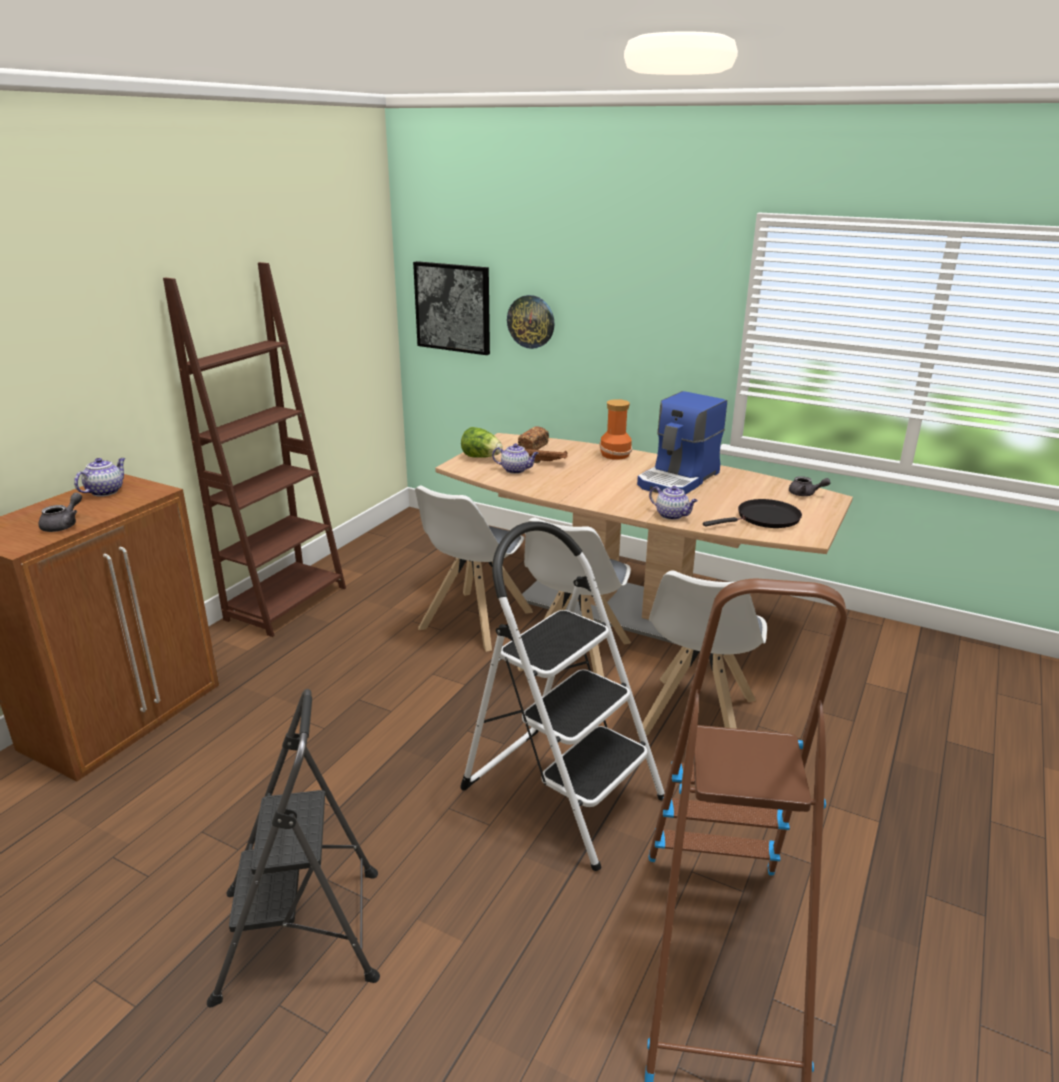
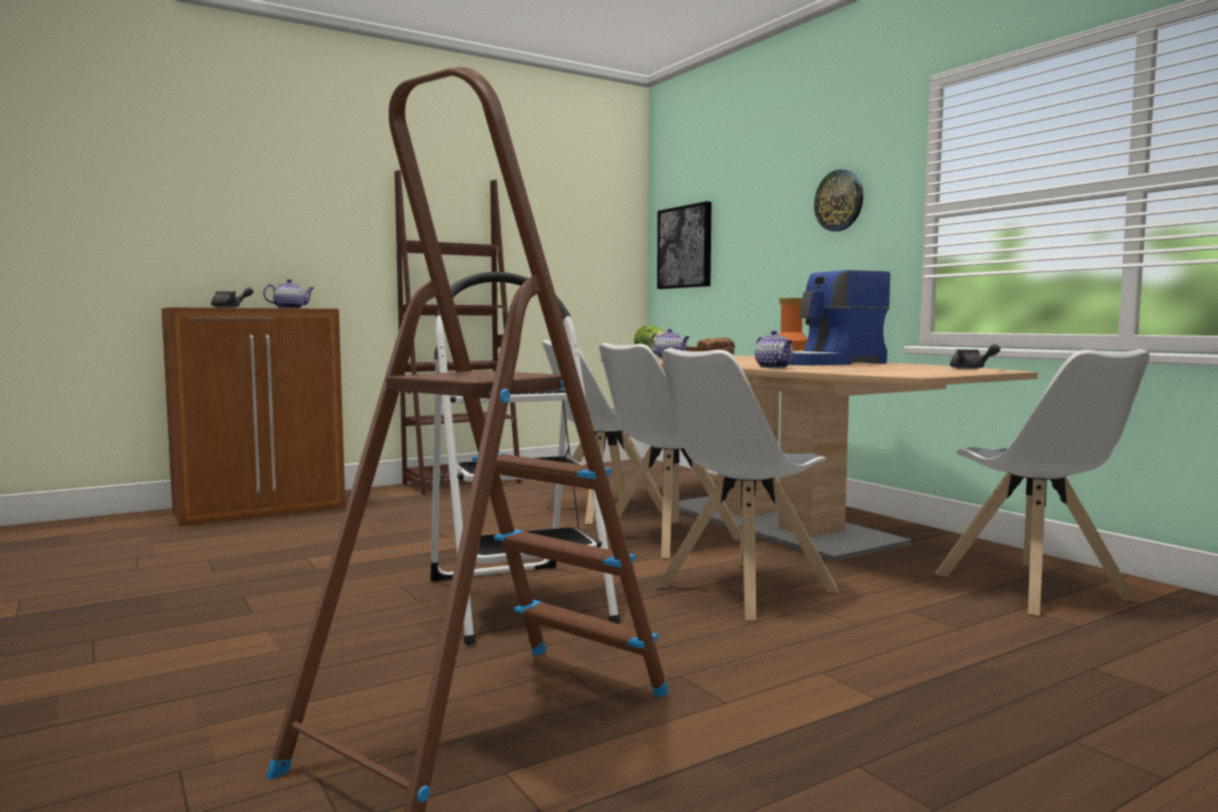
camera: 30 degrees right, 20 degrees down
black step ladder [207,689,380,1008] -> none
wall clock [507,295,555,349] -> wall clock moved to [814,169,863,232]
black frying pan [703,499,802,528] -> none
none -> chair [935,349,1149,616]

